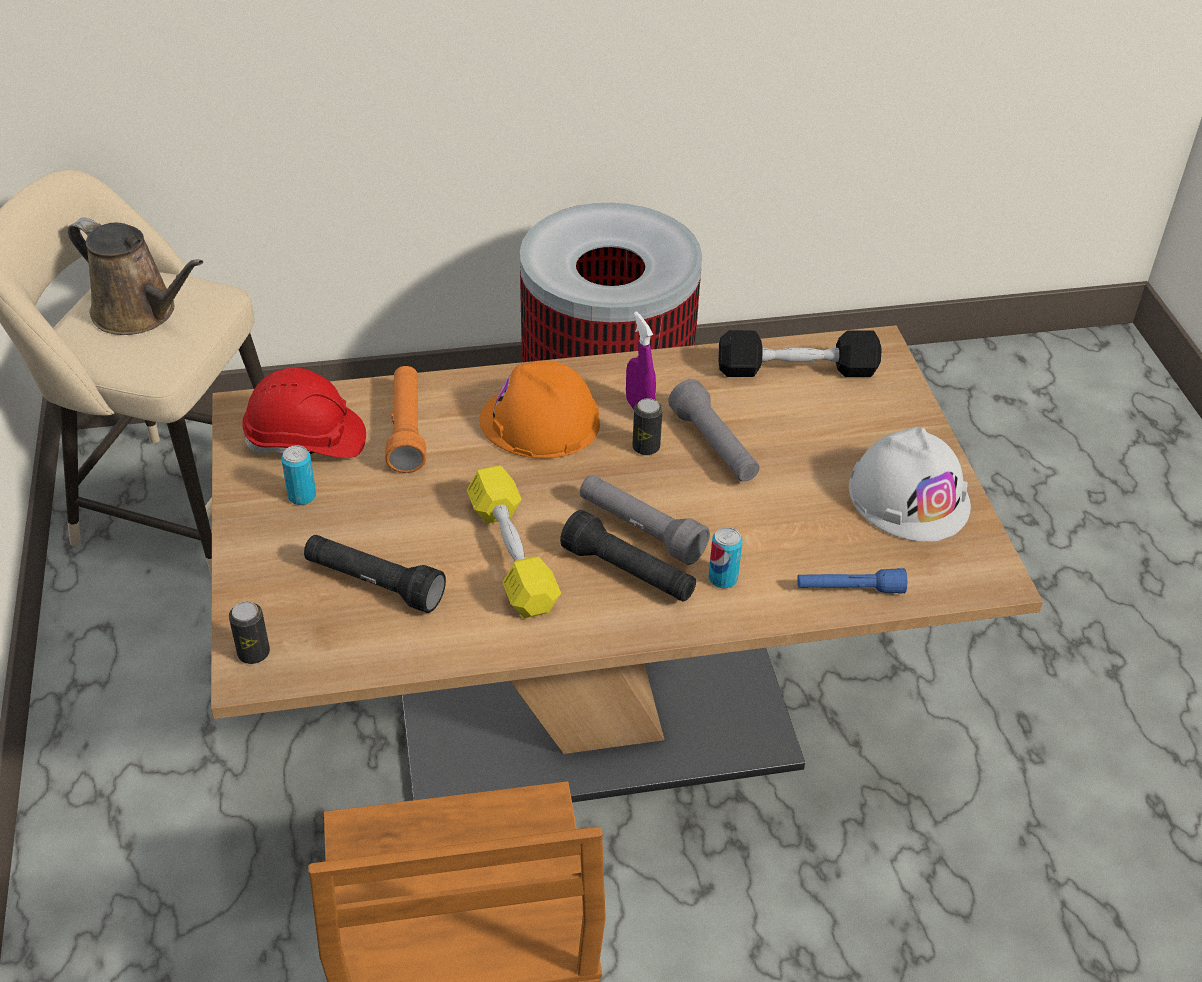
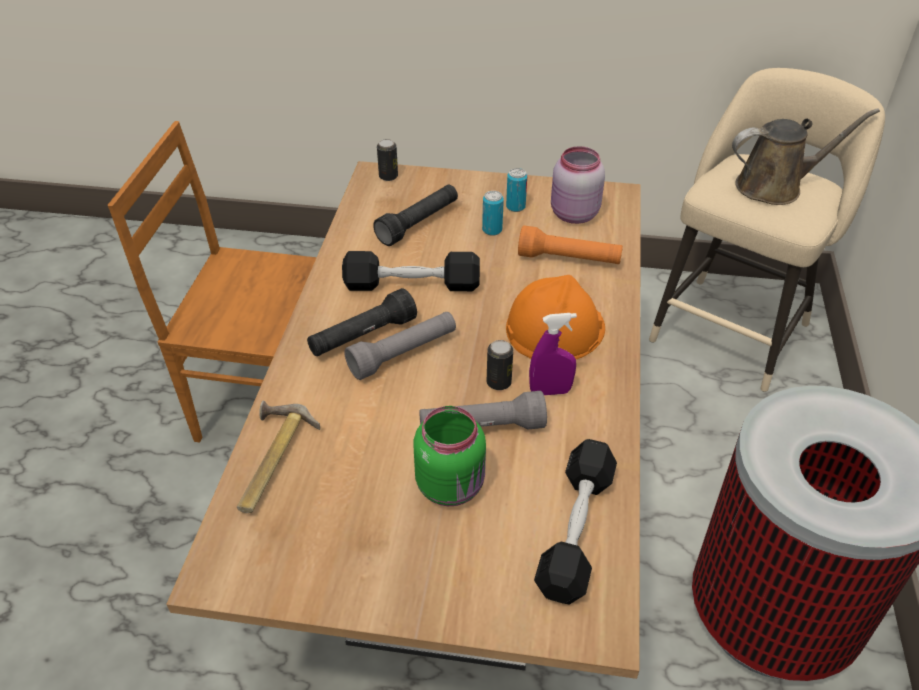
camera: 110 degrees right, 0 degrees up
brown watering can [68,217,203,335] -> brown watering can turned 150 degrees counterclockwise [732,108,880,205]
red hard hat [242,368,366,458] -> pink jar [551,146,605,224]
yellow dumbbell [467,465,561,618] -> black dumbbell [342,251,480,291]
can [709,527,742,588] -> can moved to [482,191,504,236]
blue flashlight [797,568,907,594] -> hammer [237,401,320,513]
white hard hat [849,427,971,542] -> none
none -> green jar [413,406,486,506]

